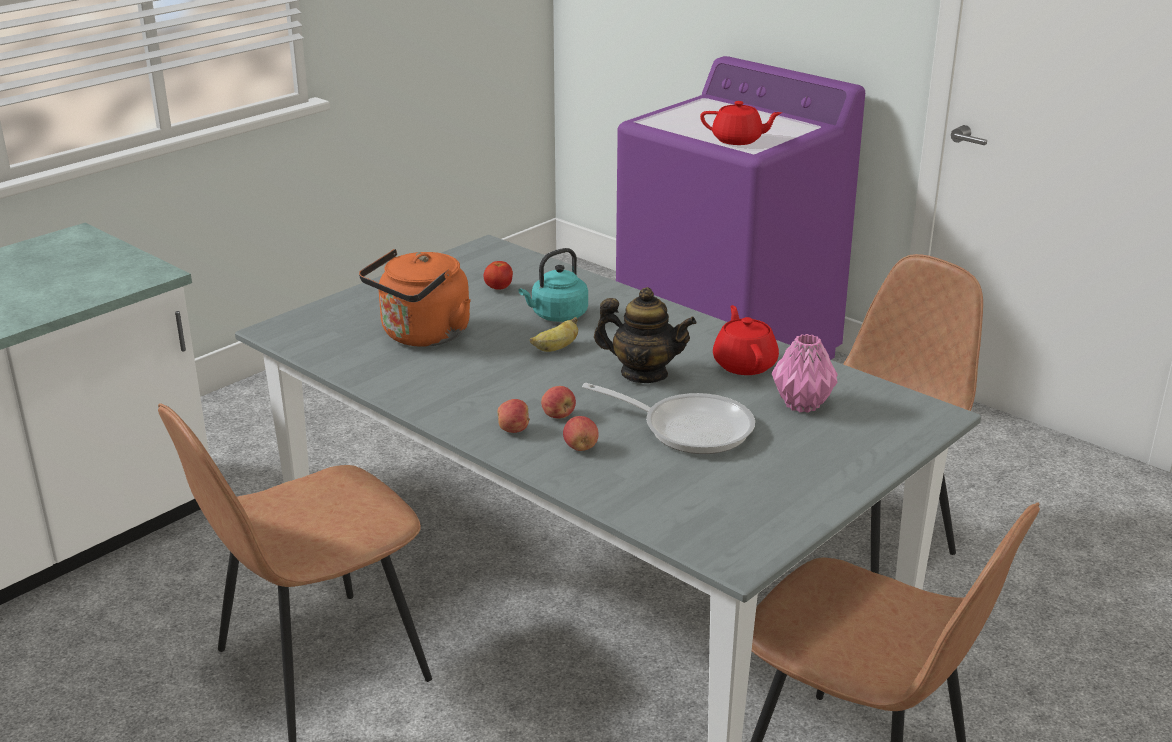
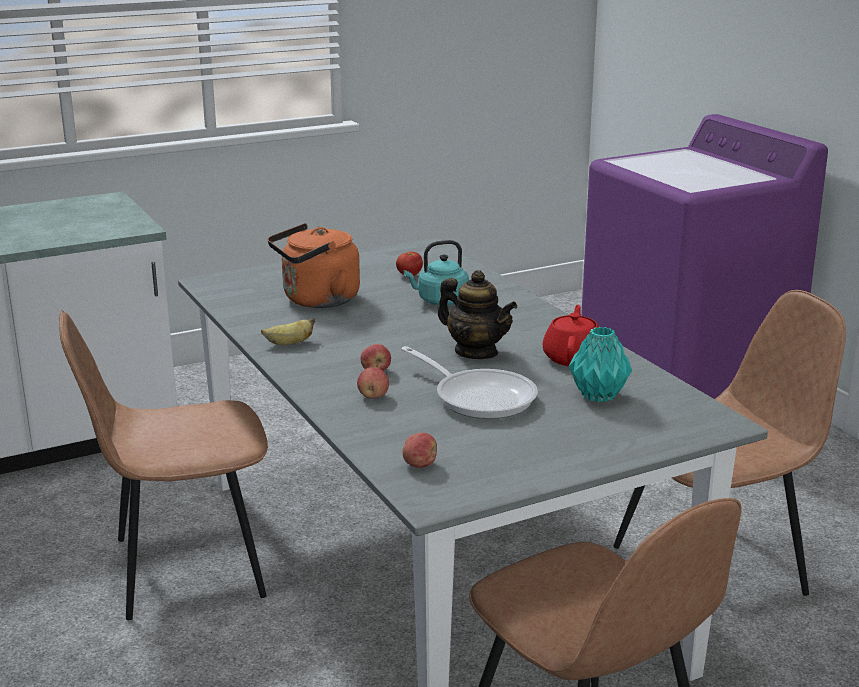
camera: 20 degrees right, 5 degrees down
apple [498,399,530,433] -> apple moved to [403,433,437,468]
banana [530,317,578,352] -> banana moved to [261,318,315,345]
red teapot [700,101,782,145] -> none
pink vase [772,334,838,413] -> turquoise vase [569,327,632,402]

